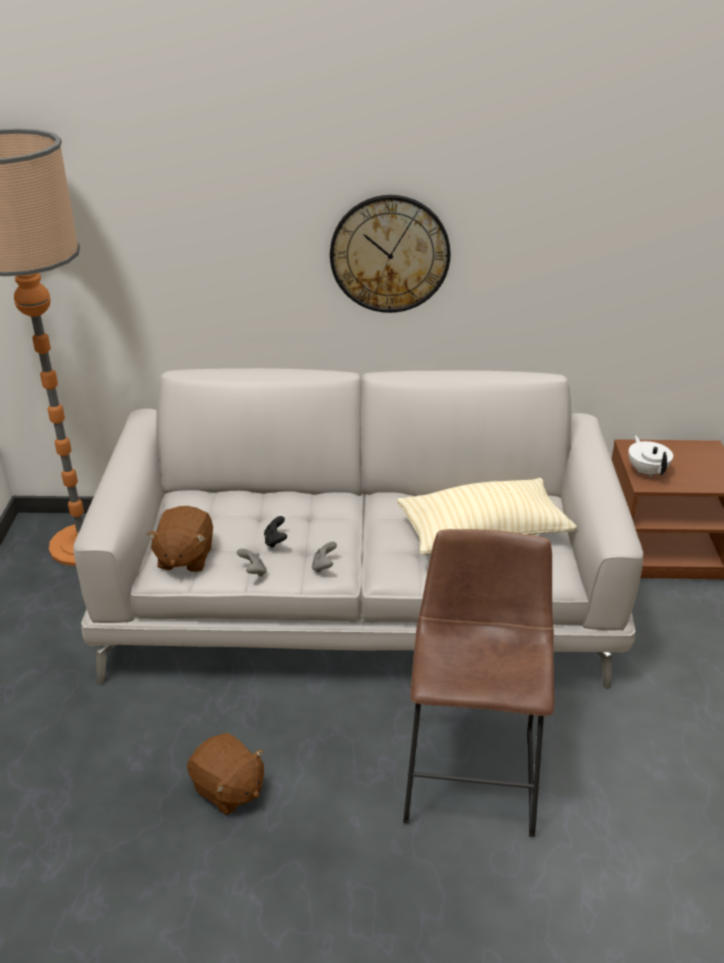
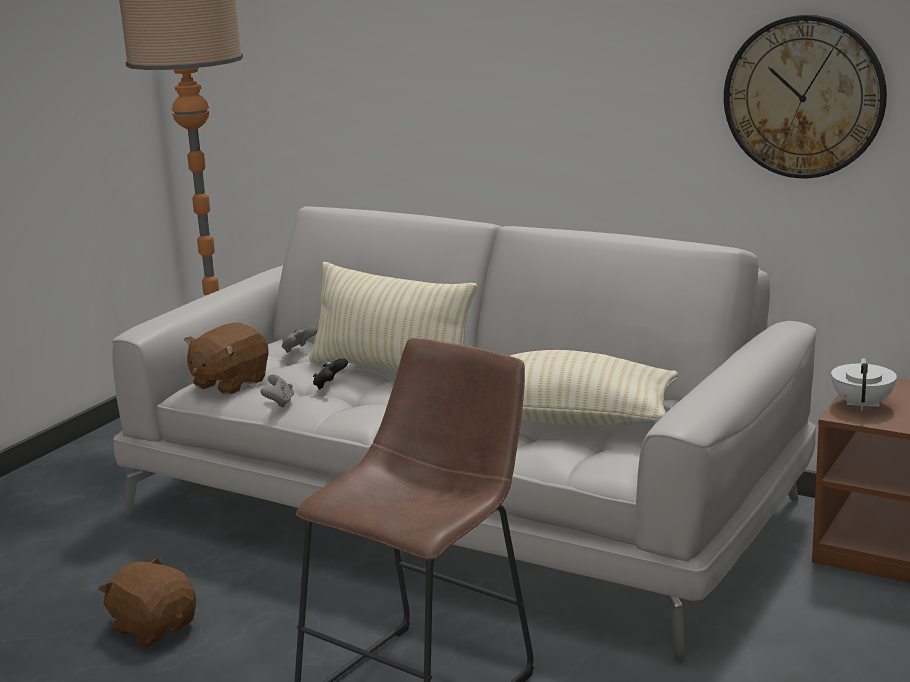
camera: 30 degrees right, 15 degrees down
brown plush toy [187,733,264,815] -> brown plush toy turned 150 degrees clockwise [99,556,196,648]
grey game controller [312,541,337,573] -> grey game controller moved to [282,326,318,353]
wall clock [330,195,450,313] -> wall clock moved to [724,15,887,178]
none -> beige pillow [309,262,477,371]

